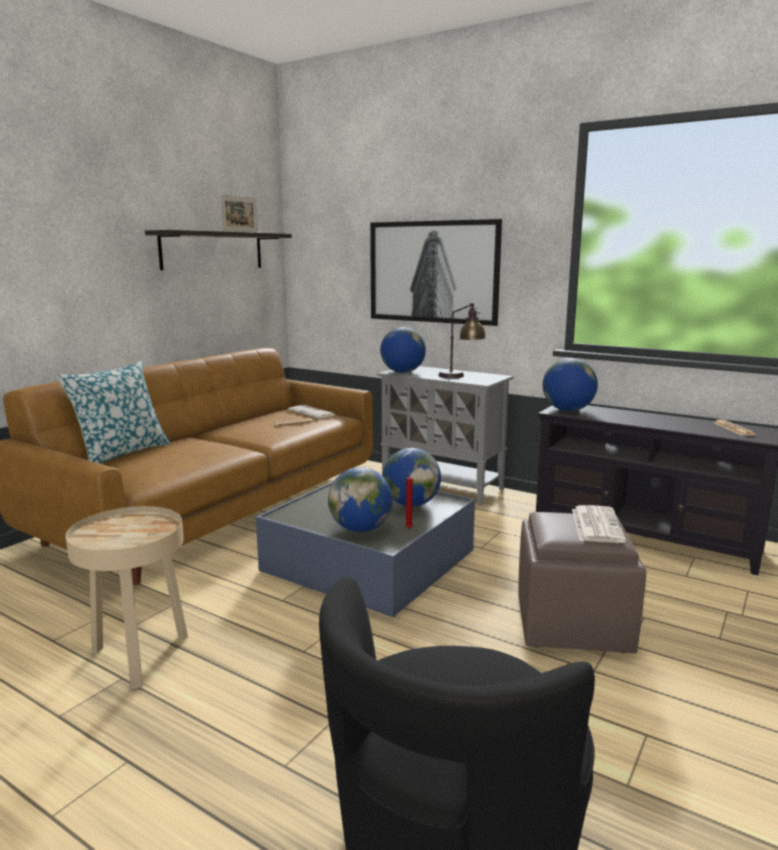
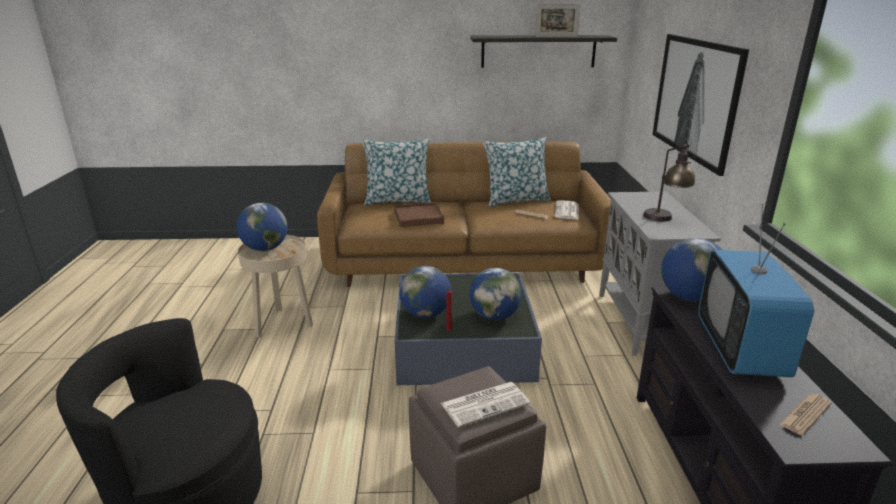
camera: 55 degrees right, 10 degrees up
globe [380,327,426,373] -> globe moved to [237,203,288,251]
none -> brown tray [394,203,444,227]
none -> pillow [483,137,551,207]
none -> television [699,204,814,377]

